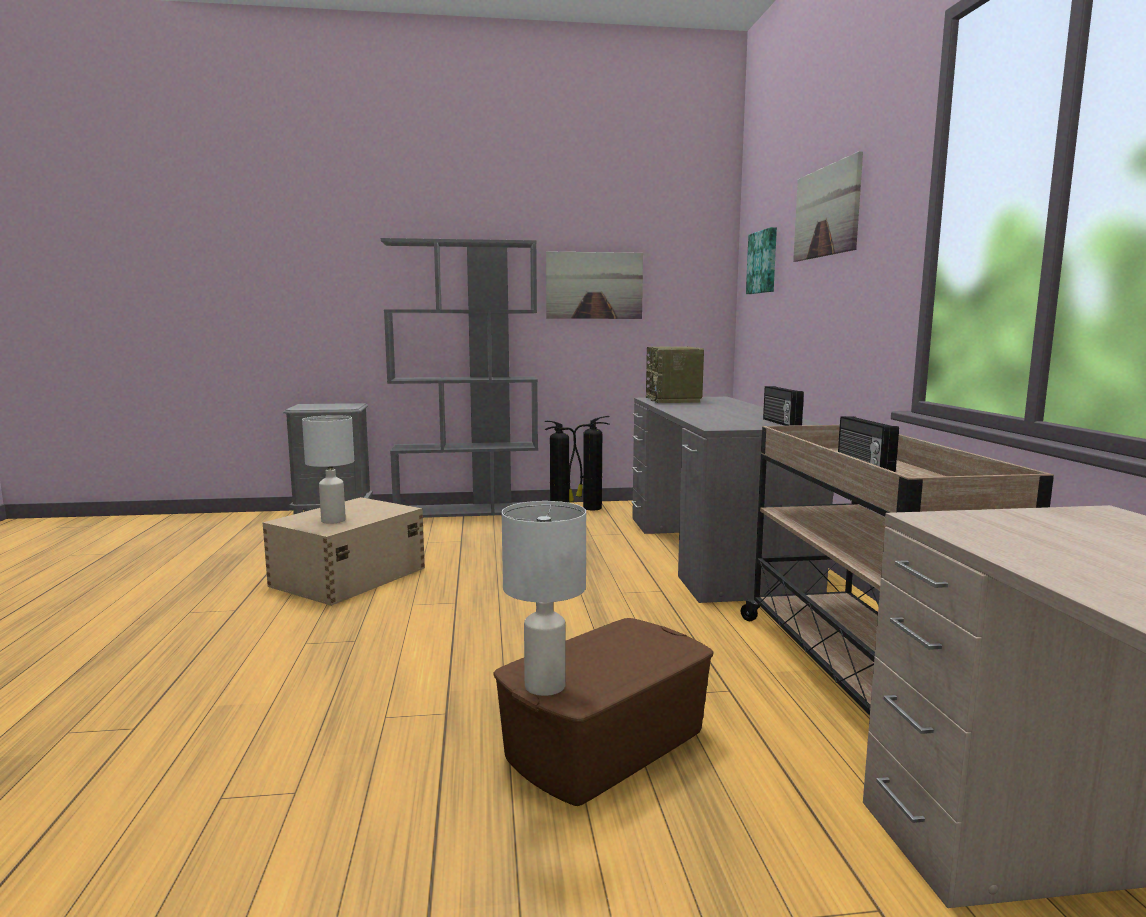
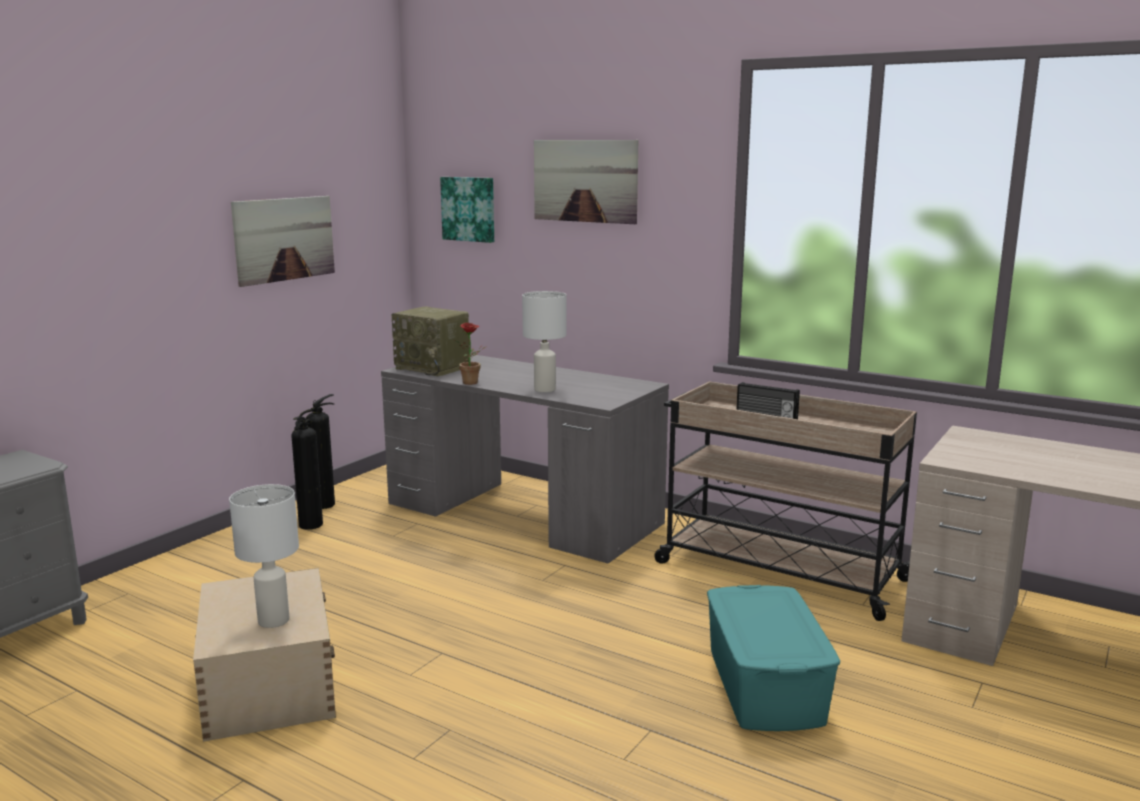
camera: 50 degrees left, 5 degrees up
grey bookcase [381,238,538,518] -> none
brown storage box [493,618,714,806] -> turquoise storage box [707,585,840,731]
white table lamp [502,501,586,696] -> white table lamp moved to [522,291,566,392]
radio [763,386,804,426] -> none
none -> potted plant [455,323,487,385]

